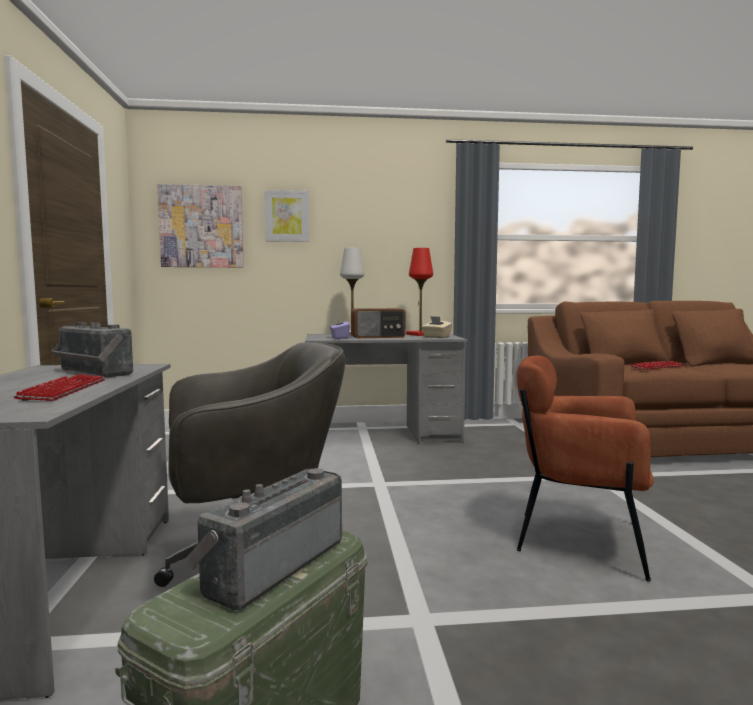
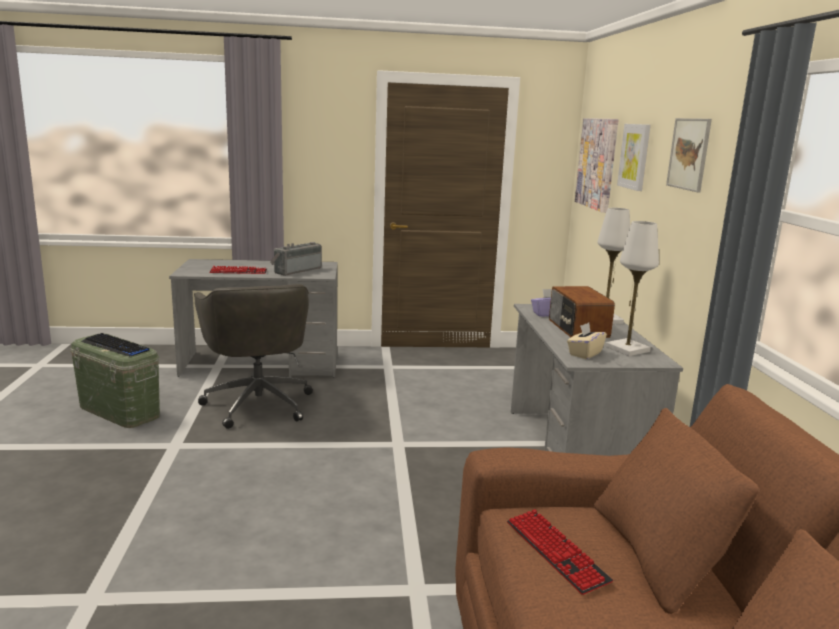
camera: 90 degrees right, 10 degrees up
radio [185,468,342,610] -> keyboard [81,333,149,356]
red table lamp [406,248,433,336] -> white table lamp [605,221,659,356]
brown armchair [517,356,654,581] -> none
none -> picture [666,118,712,193]

